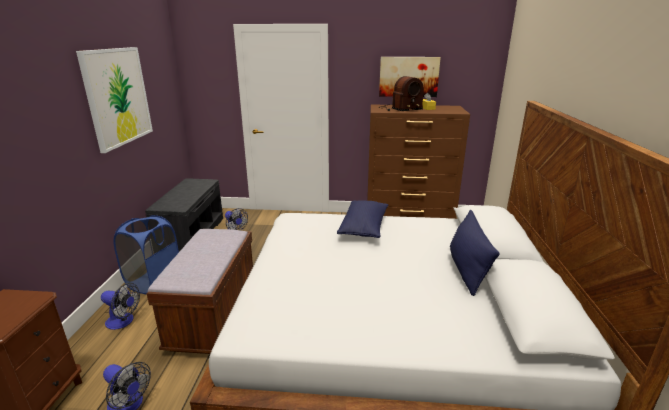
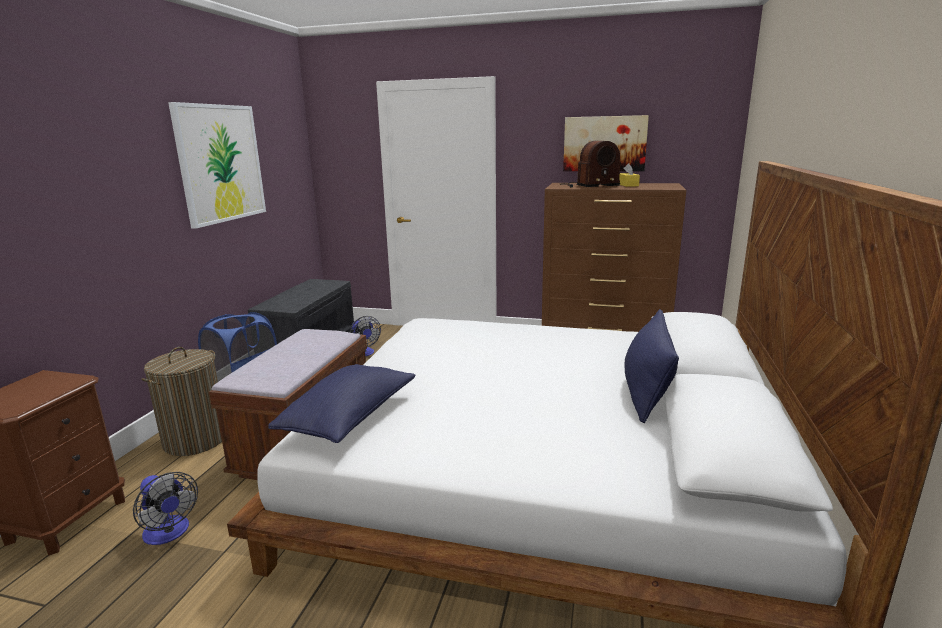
camera: 10 degrees right, 5 degrees down
fan [101,283,140,330] -> laundry basket [141,347,222,456]
blue pillow [337,201,388,238] -> blue pillow moved to [268,364,416,443]

